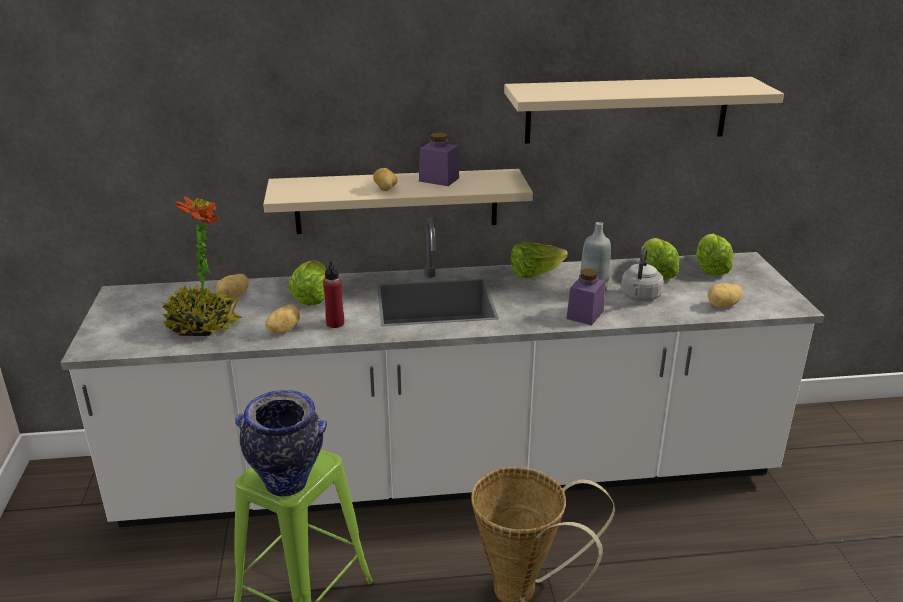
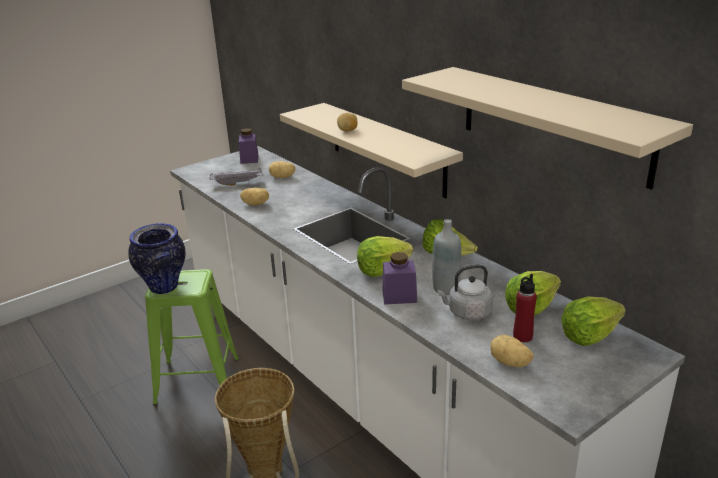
camera: 60 degrees right, 0 degrees up
potted plant [162,197,242,336] -> grey tray [209,168,263,186]
lettuce [288,260,326,306] -> lettuce moved to [357,236,413,277]
red bottle [323,261,344,328] -> red bottle moved to [513,274,537,342]
purple jar [419,133,459,186] -> purple jar moved to [239,128,258,164]

